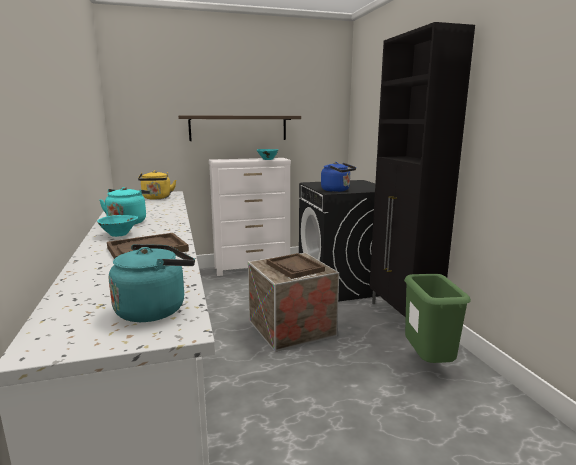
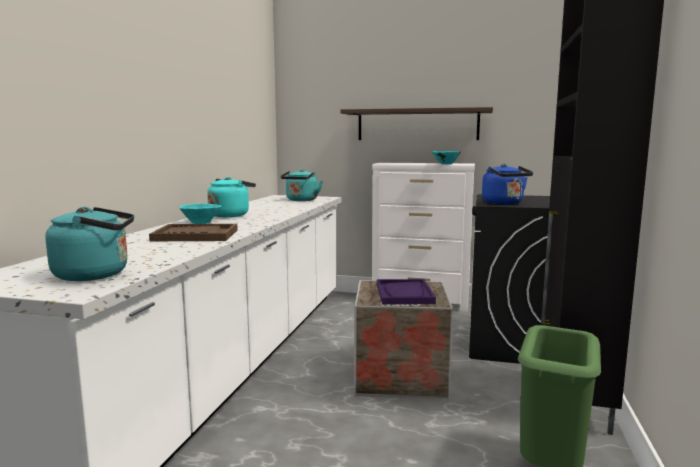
camera: 30 degrees right, 5 degrees down
yellow kettle [138,170,176,199] -> turquoise kettle [280,169,323,201]
brown tray [266,253,325,279] -> purple tray [377,279,436,304]

